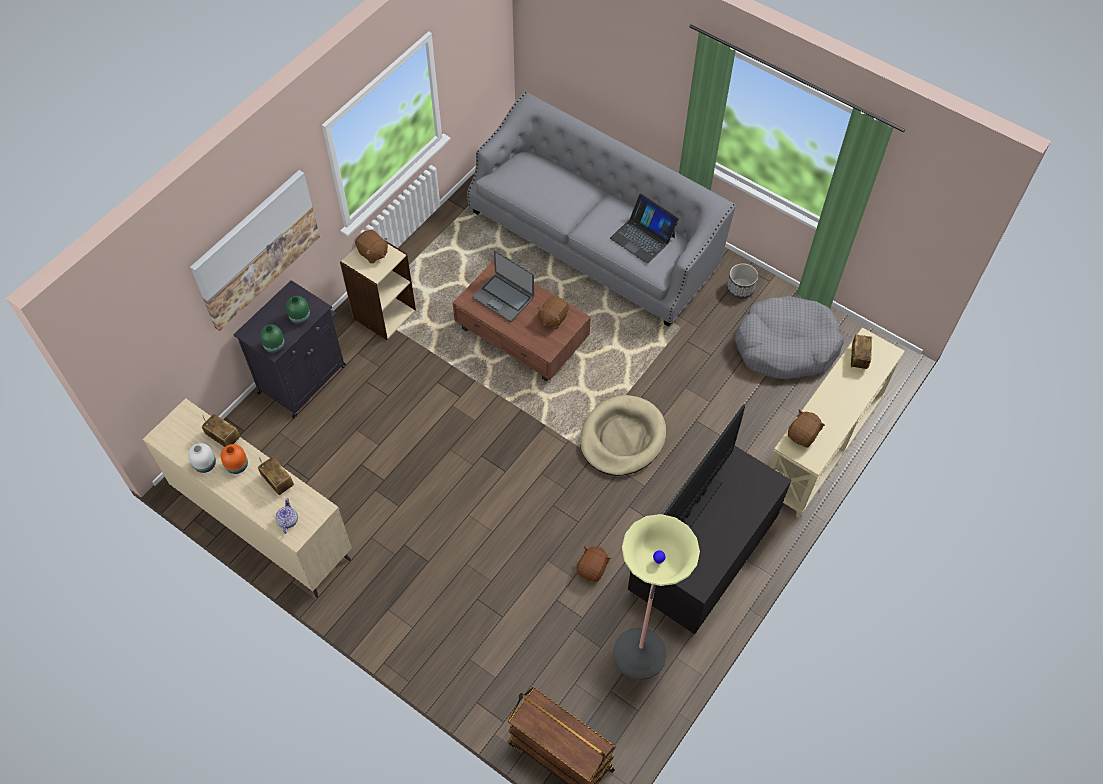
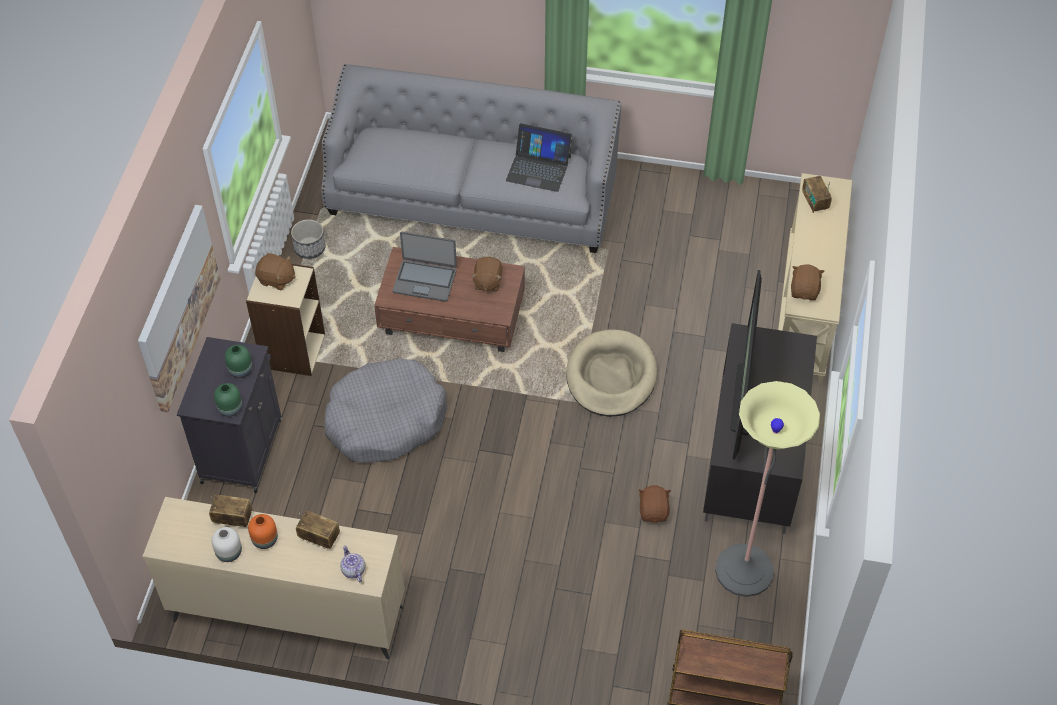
camera: 25 degrees left, 5 degrees down
planter [727,263,758,298] -> planter moved to [291,219,326,259]
grey dog bed [734,296,844,379] -> grey dog bed moved to [324,359,448,463]

